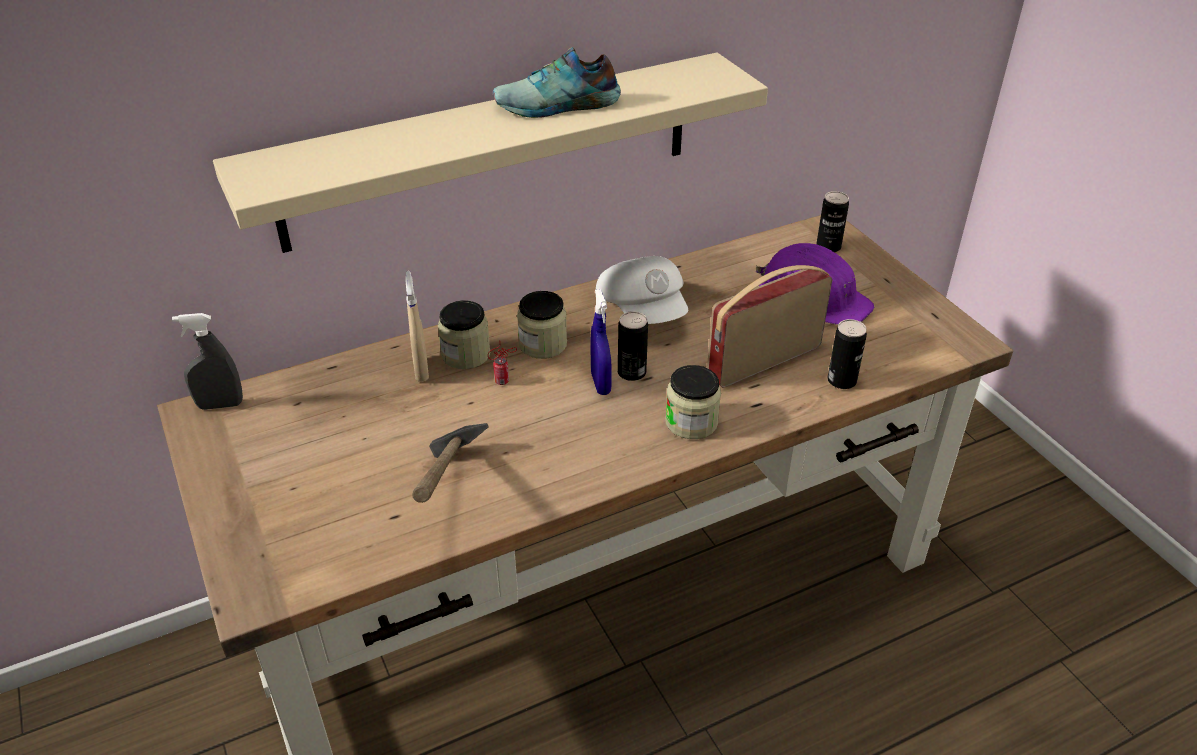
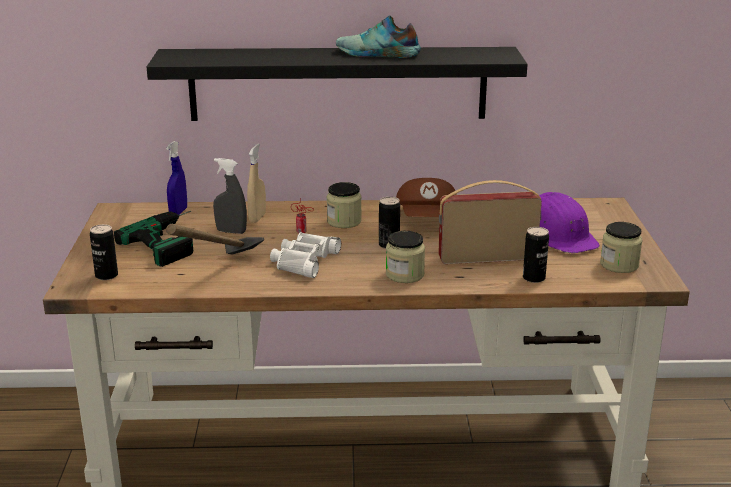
camera: 25 degrees right, 15 degrees down
grey spray bottle [172,313,243,410] -> grey spray bottle moved to [213,158,247,234]
beige shelf [213,53,768,253] -> black shelf [147,47,528,121]
jar [438,300,490,369] -> jar moved to [600,222,643,273]
blue spray bottle [591,289,612,395] -> blue spray bottle moved to [166,141,187,215]
white cap [596,256,688,324] -> brown cap [396,178,457,217]
can [816,191,849,252] -> can moved to [90,224,118,280]
none -> power drill [114,211,194,267]
none -> white binoculars [270,232,341,278]

